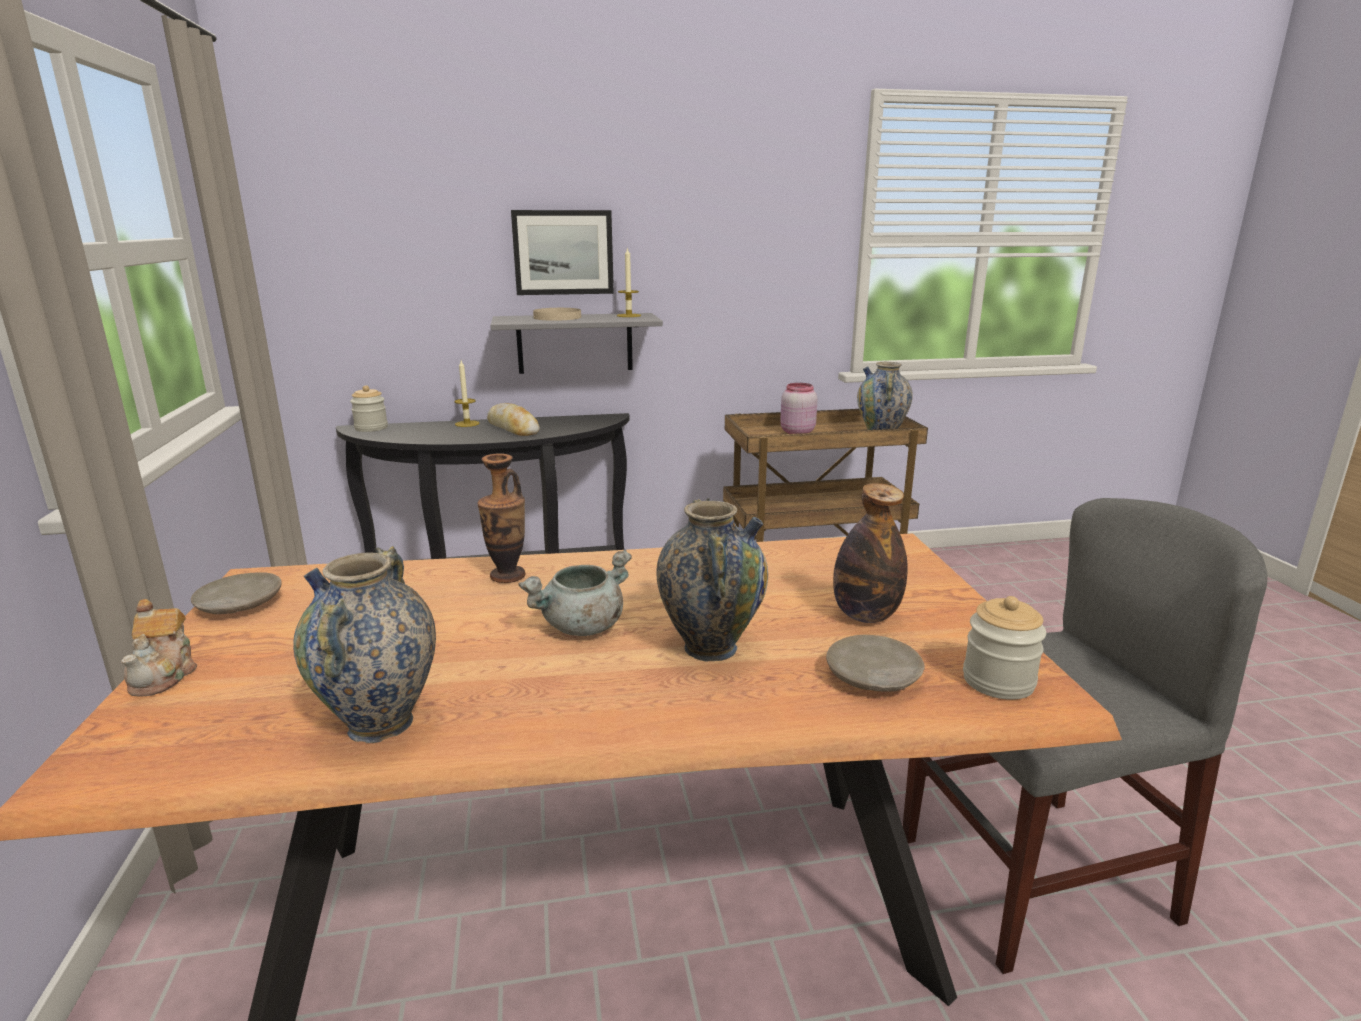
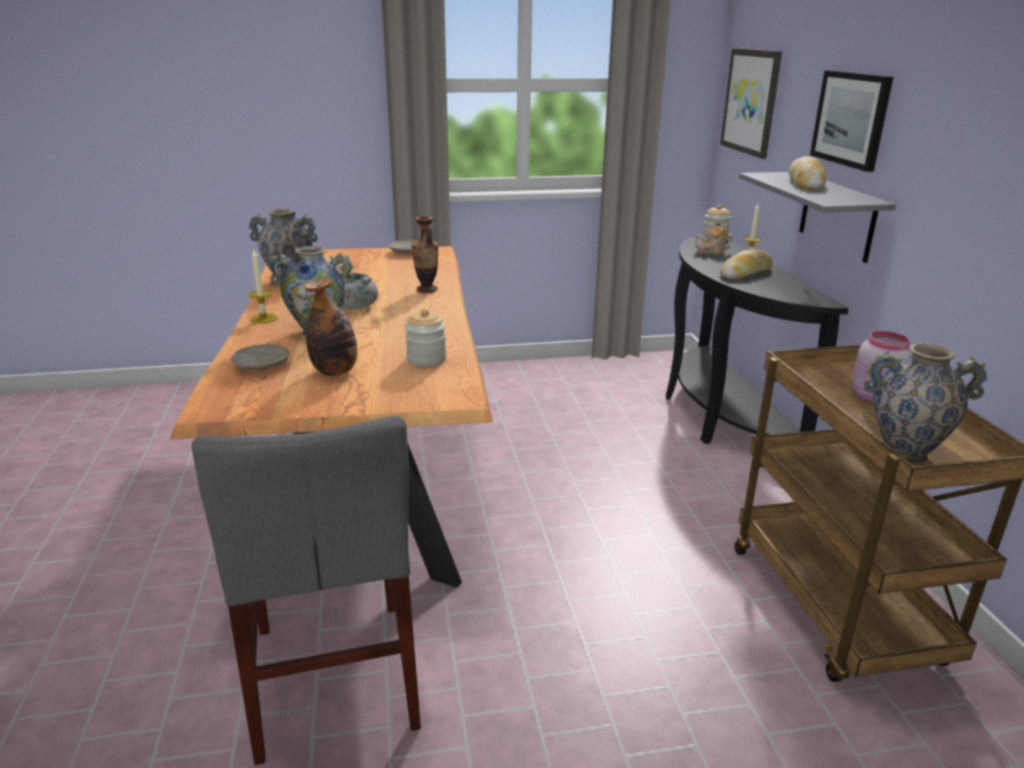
camera: 90 degrees right, 5 degrees up
teapot [121,599,197,696] -> teapot moved to [694,221,733,255]
beige plate [533,308,581,321] -> bread [788,156,826,190]
candle [617,247,641,317] -> candle moved to [248,249,278,324]
jar [963,596,1046,700] -> jar moved to [405,308,446,366]
none -> picture [720,48,782,159]

